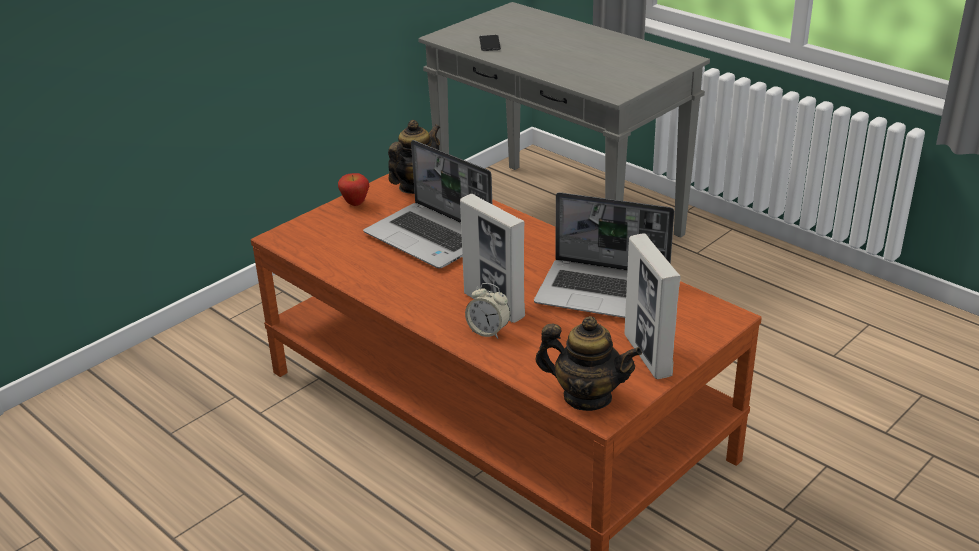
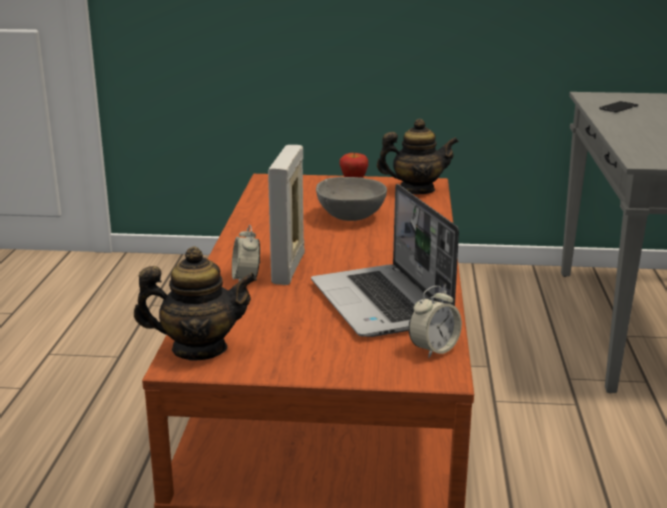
camera: 50 degrees right, 10 degrees down
laptop [363,140,492,268] -> grey bowl [316,177,387,221]
teapot [535,316,642,411] -> teapot turned 75 degrees counterclockwise [134,247,257,361]
picture frame [624,234,681,379] -> none
none -> alarm clock [409,286,462,358]

